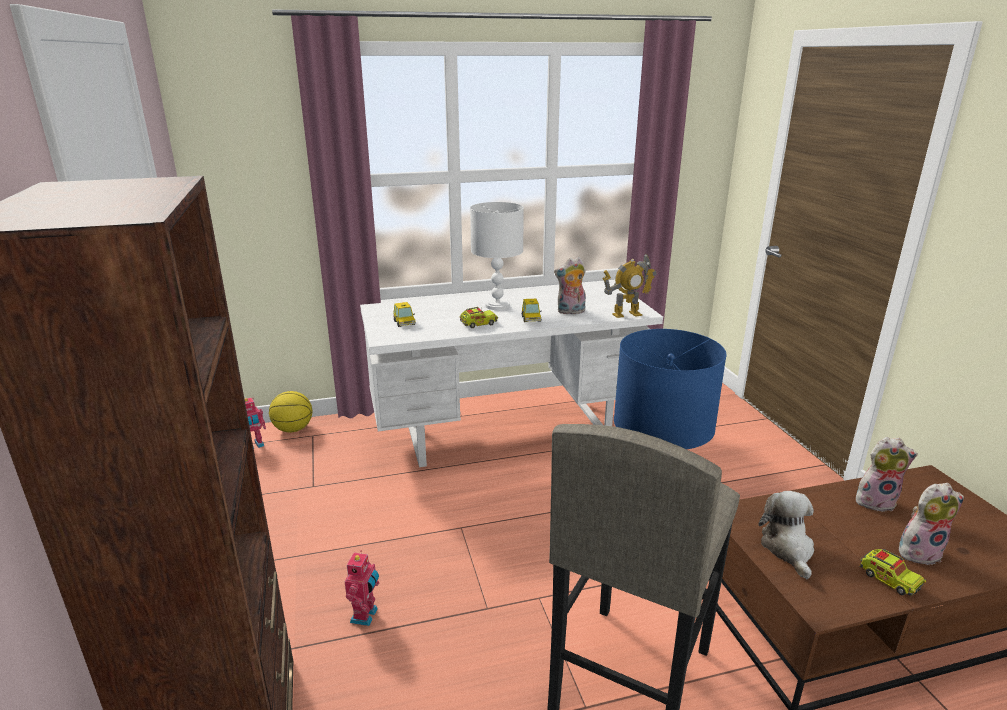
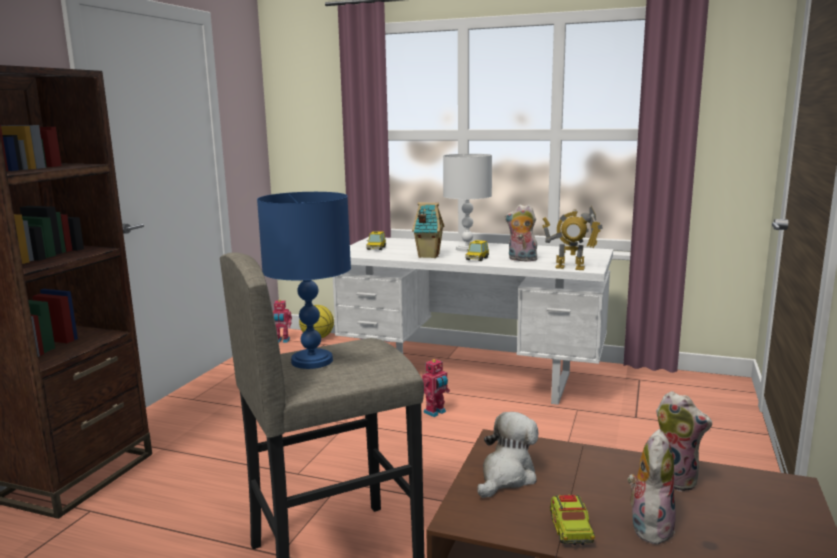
camera: 35 degrees right, 10 degrees down
toy robot [344,550,379,626] -> toy robot moved to [422,358,450,417]
toy truck [459,307,498,328] -> toy house [412,202,444,258]
plush toy [899,483,964,565] -> plush toy turned 90 degrees counterclockwise [627,429,676,545]

